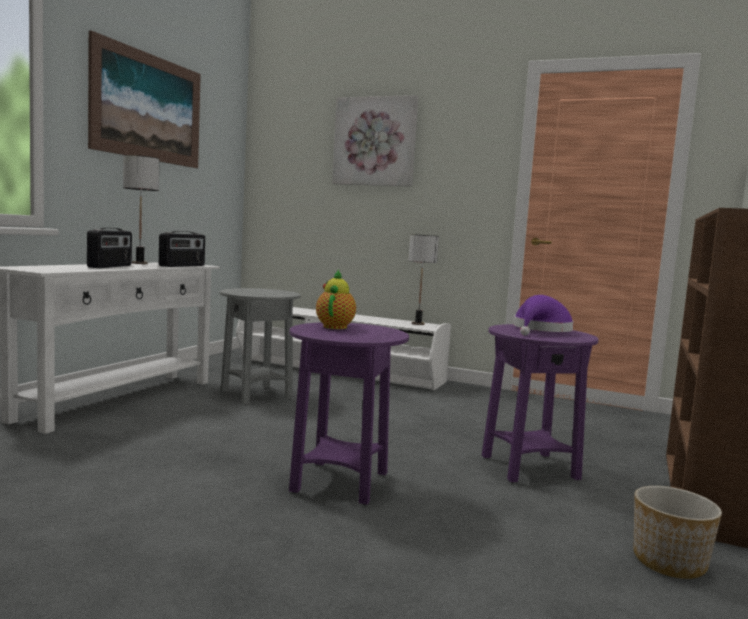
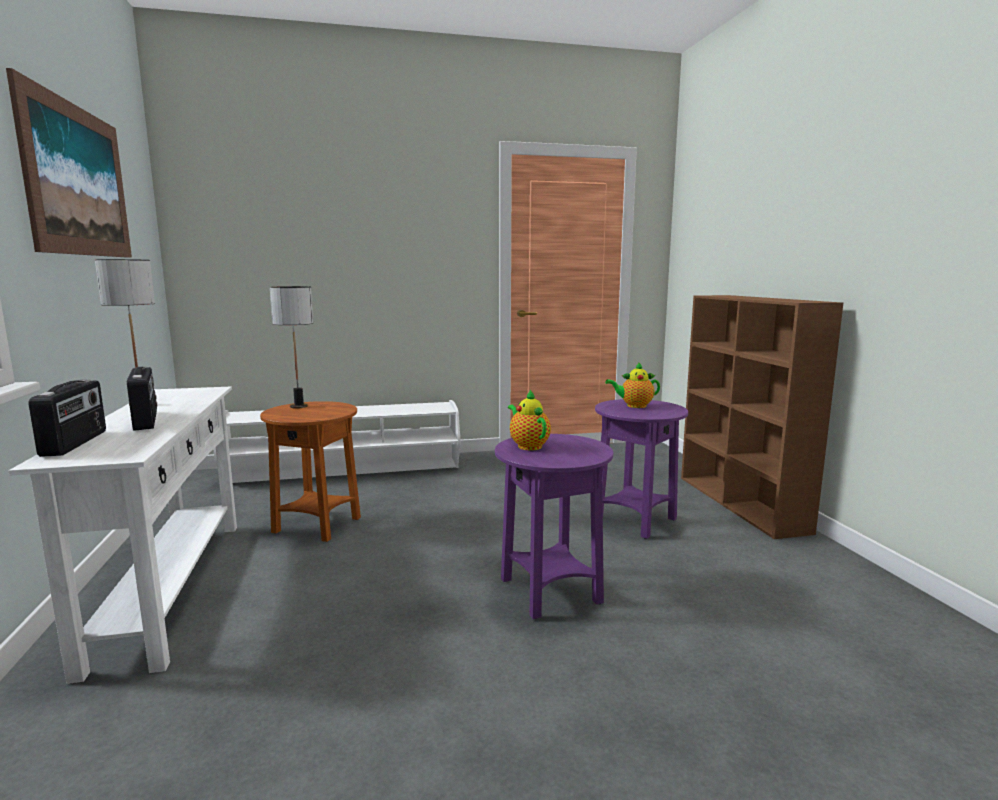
camera: 35 degrees left, 5 degrees up
radio [159,231,205,267] -> radio moved to [29,379,106,457]
grey side table [220,288,301,405] -> brown side table [260,401,361,542]
picture [332,95,418,187] -> none
table lamp [408,234,439,325] -> table lamp moved to [270,286,313,409]
purple hat [513,295,574,336] -> teapot [605,362,660,408]
planter [634,486,722,579] -> none

